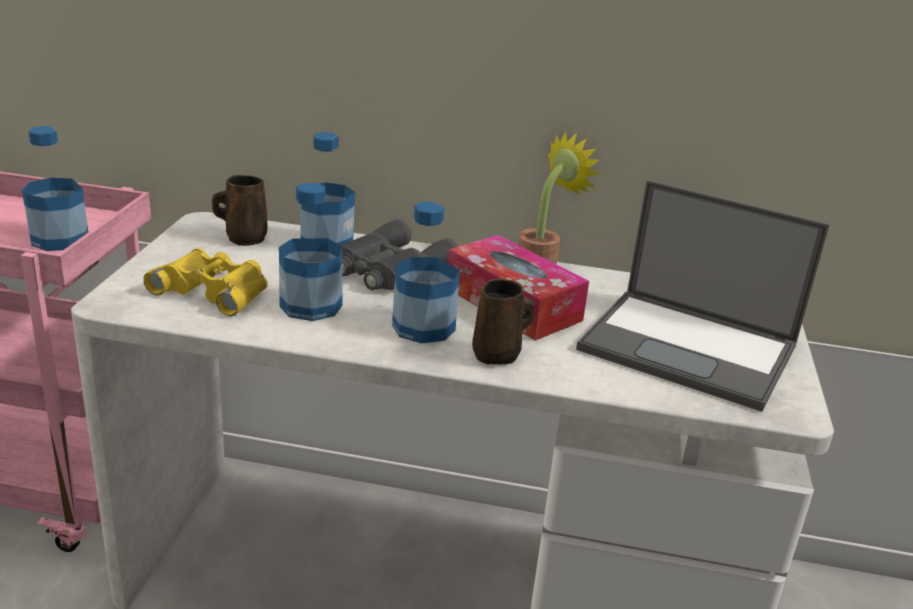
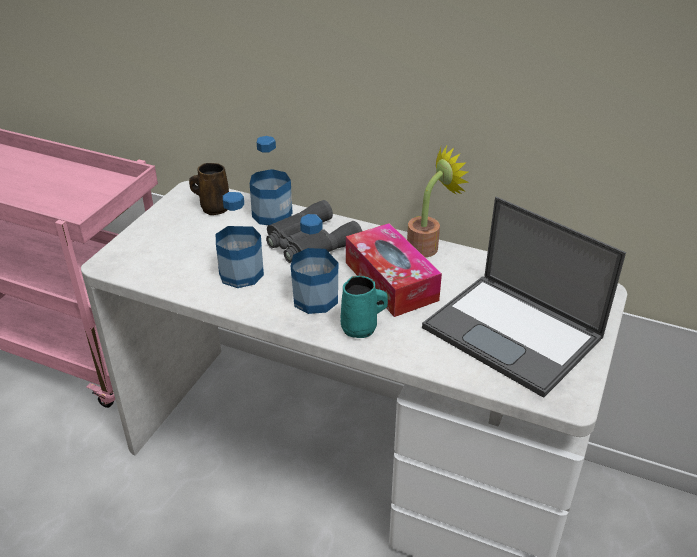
camera: 15 degrees right, 10 degrees up
bottle [22,126,88,251] -> none
yellow binoculars [143,248,268,316] -> none
brown mug [472,279,535,365] -> turquoise mug [340,276,388,338]

